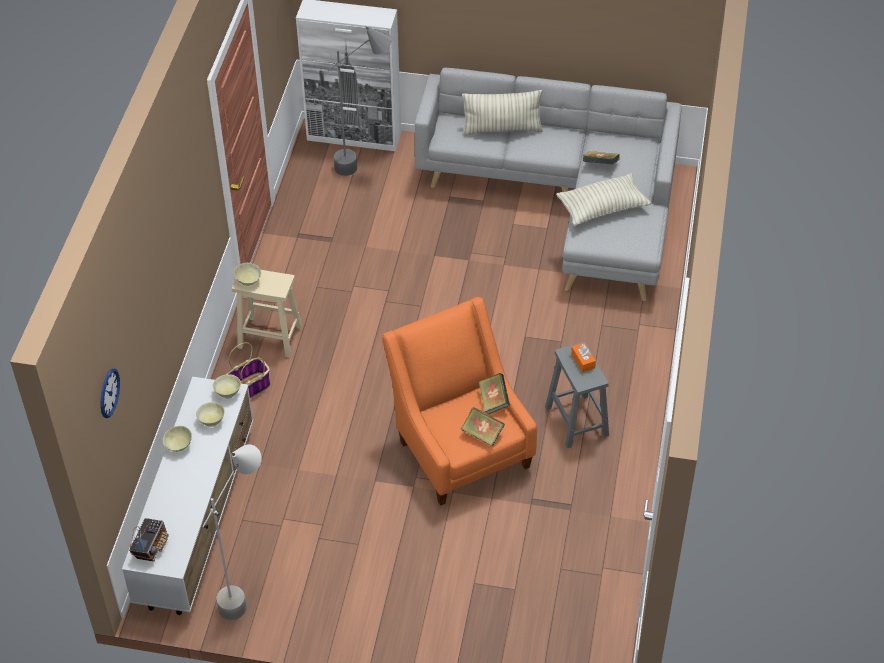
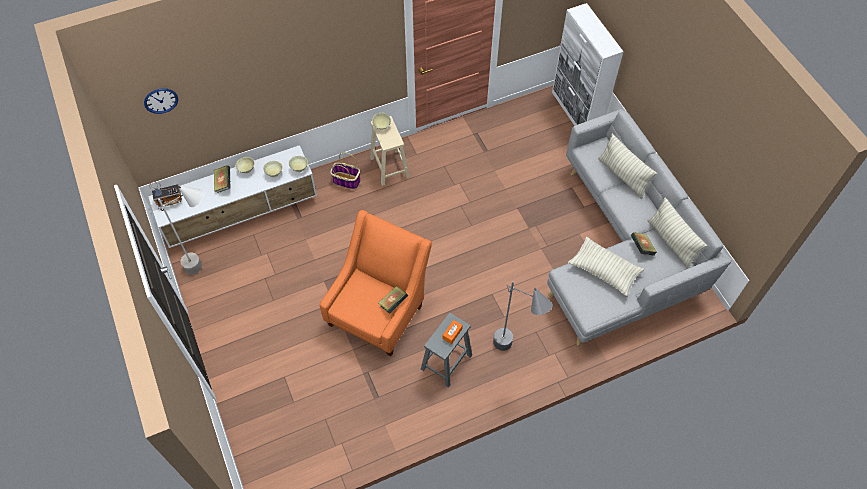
camera: 55 degrees right, 10 degrees up
grey floor lamp [328,26,392,176] -> grey floor lamp moved to [493,281,553,351]
book [461,407,505,447] -> book moved to [214,165,231,193]
none -> pillow [648,198,707,269]

